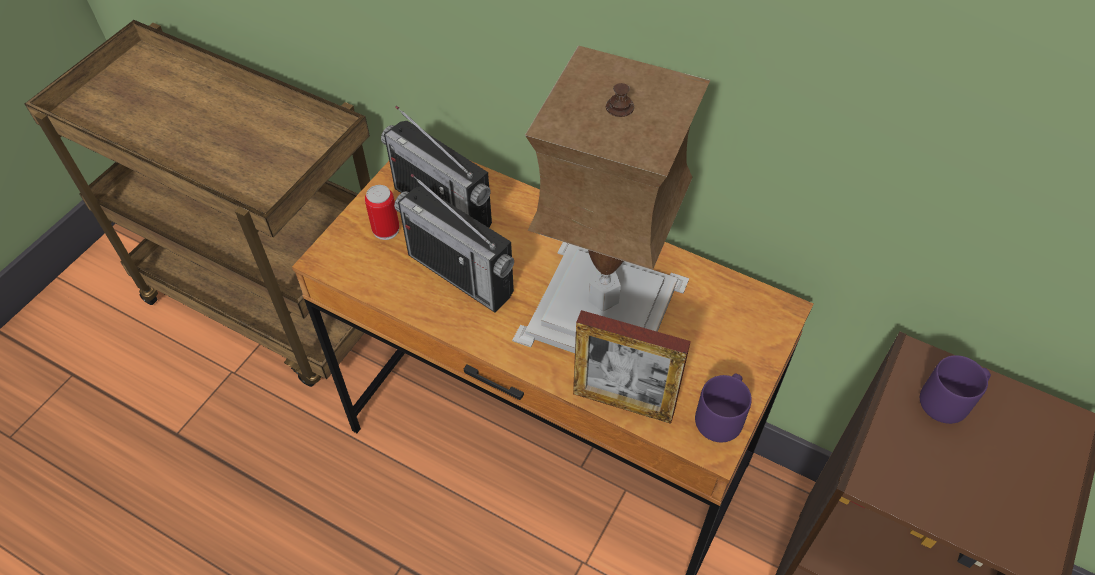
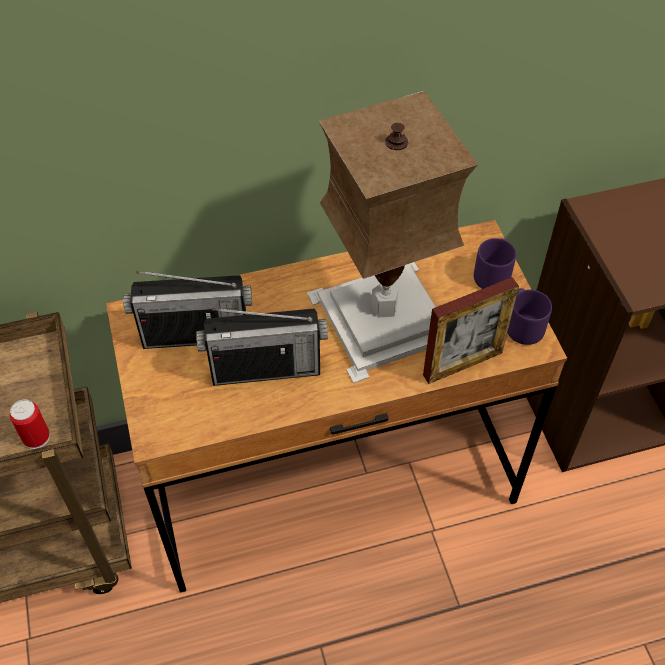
camera: 45 degrees left, 0 degrees up
can [365,185,399,240] -> can moved to [10,399,50,449]
purple mug [920,355,991,424] -> purple mug moved to [474,238,516,289]

